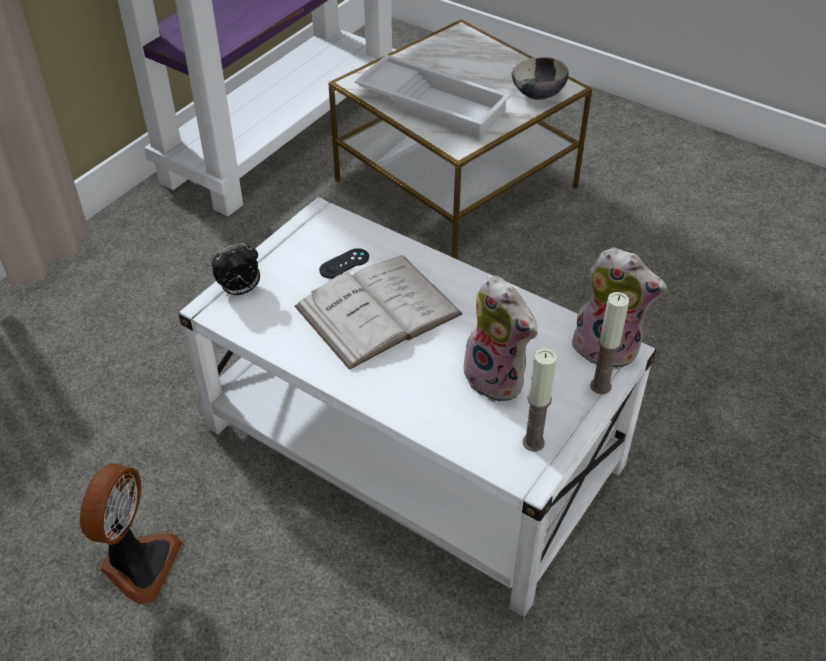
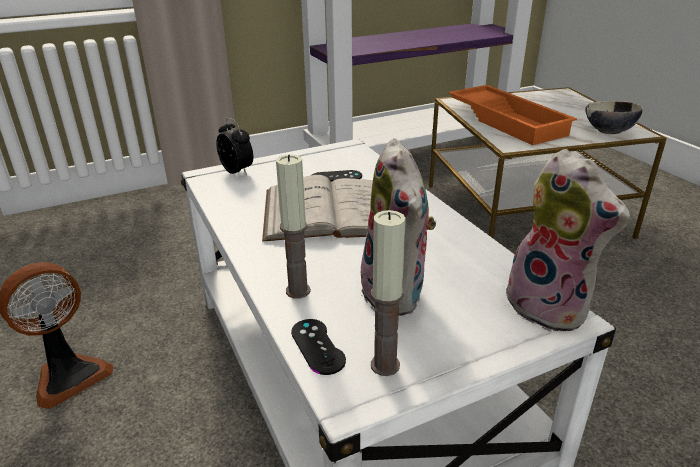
camera: 30 degrees right, 15 degrees down
alarm clock [212,243,260,297] -> alarm clock turned 135 degrees counterclockwise [216,118,253,176]
white tray [354,54,511,139] -> orange tray [448,85,577,145]
candle [590,292,629,394] -> candle moved to [276,154,311,299]
none -> black game controller [291,319,346,375]

